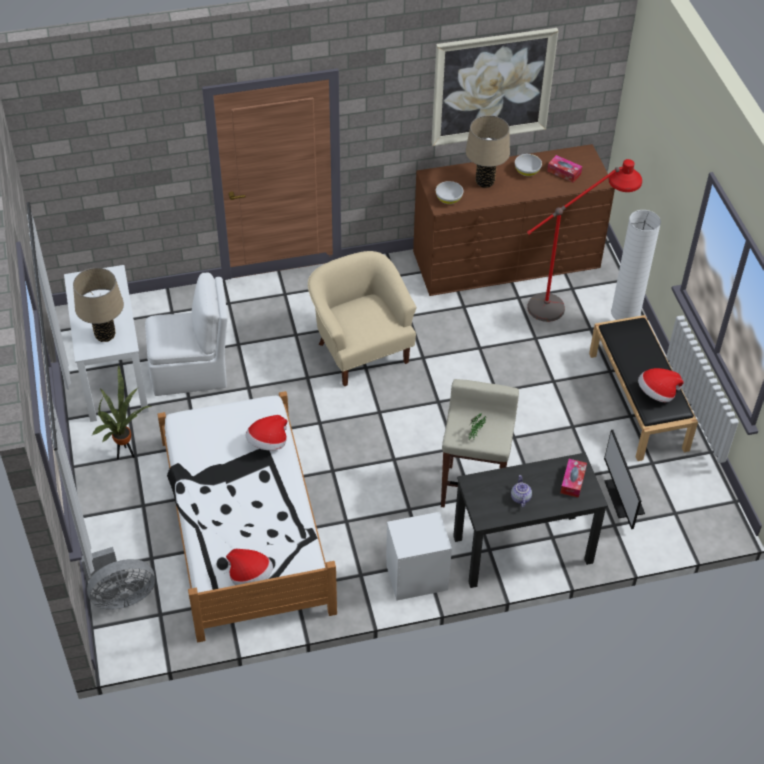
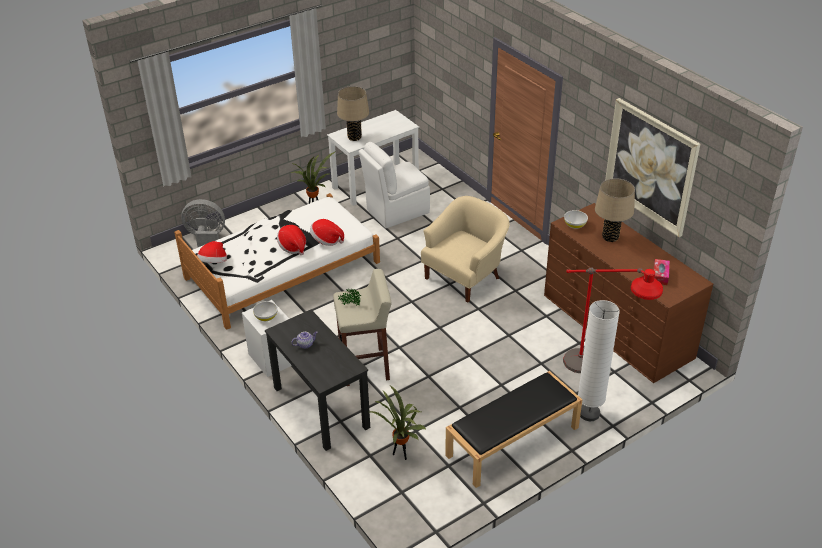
camera: 70 degrees right, 10 degrees down
grey fan [81,547,155,610] -> grey fan turned 135 degrees clockwise [181,199,225,247]
white chair [145,273,228,396] -> white chair turned 90 degrees clockwise [359,142,430,228]
white bowl [515,154,542,176] -> white bowl moved to [253,301,278,321]
tissue box [560,459,587,498] -> none
monitor [604,430,645,529] -> potted plant [370,385,427,460]
hat [638,368,684,402] -> hat moved to [277,225,306,255]

